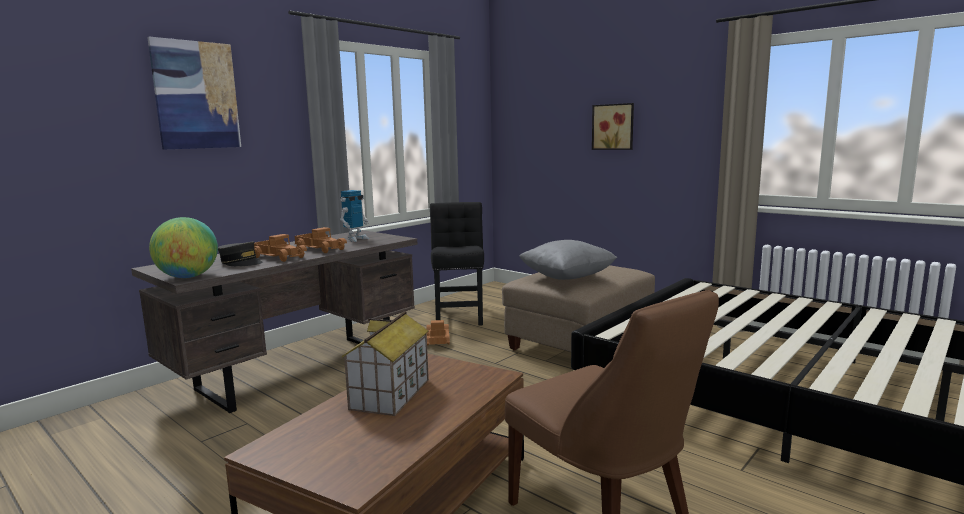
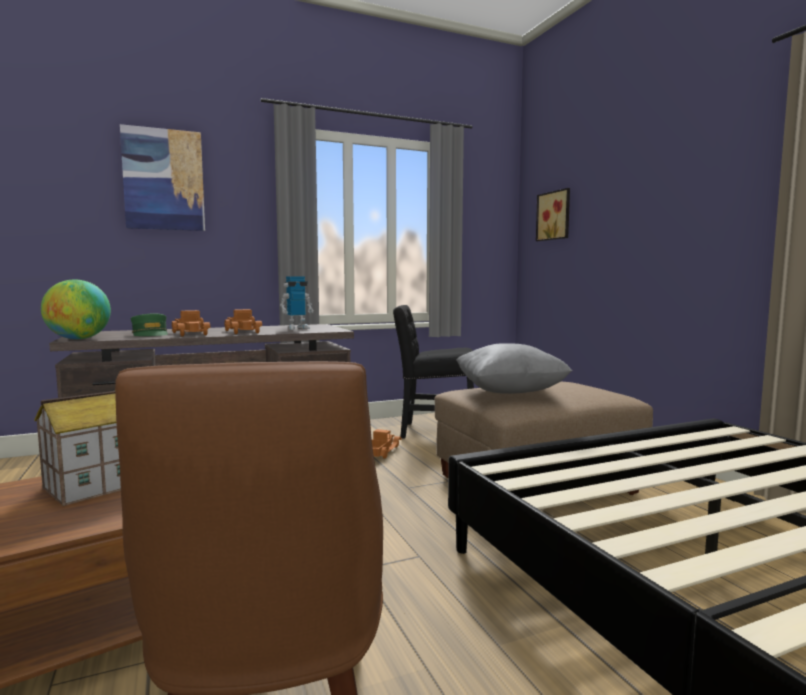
camera: 25 degrees right, 5 degrees down
grey cap [218,242,263,266] -> green cap [131,314,168,336]
black chair [430,202,484,326] -> black chair turned 105 degrees counterclockwise [393,305,474,438]
picture [592,103,634,150] -> picture moved to [536,188,570,241]

